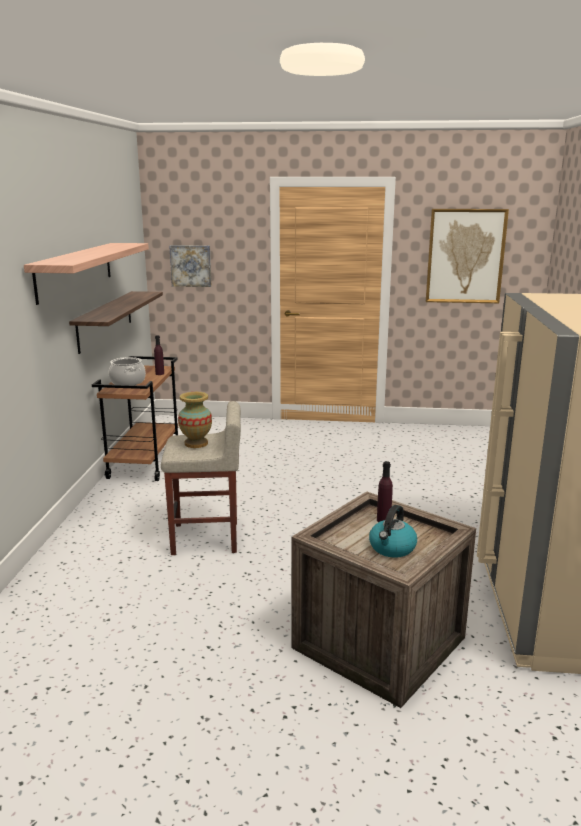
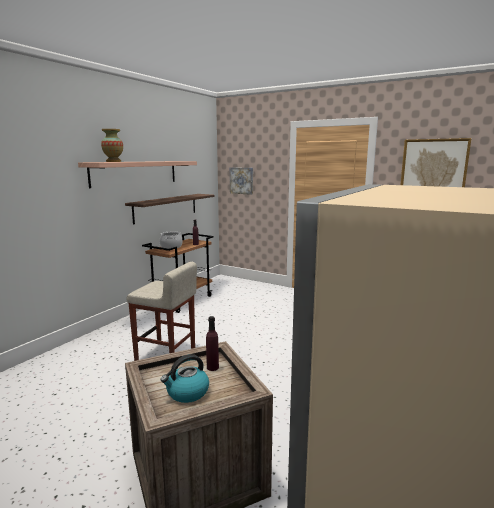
camera: 25 degrees right, 5 degrees down
vase [178,392,212,448] -> vase moved to [101,129,123,162]

